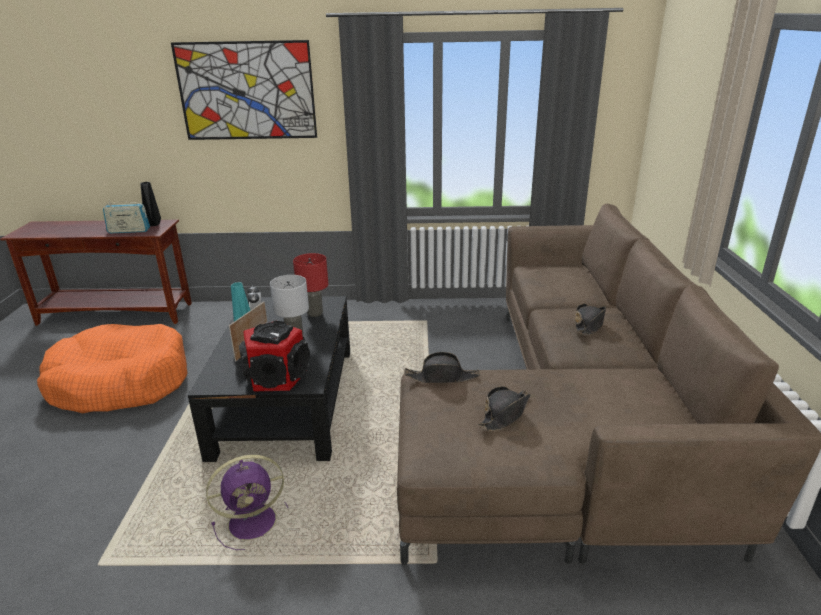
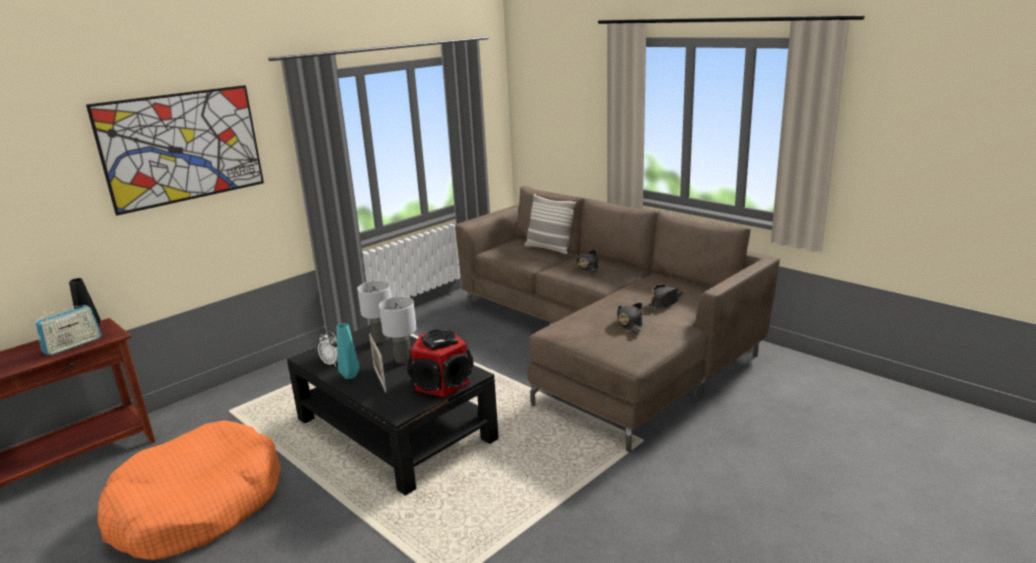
camera: 45 degrees left, 5 degrees down
purple fan [206,455,288,550] -> none
red table lamp [293,253,328,317] -> white table lamp [357,281,392,344]
black hat [404,352,480,383] -> black hat moved to [647,284,683,310]
none -> pillow [524,194,576,254]

